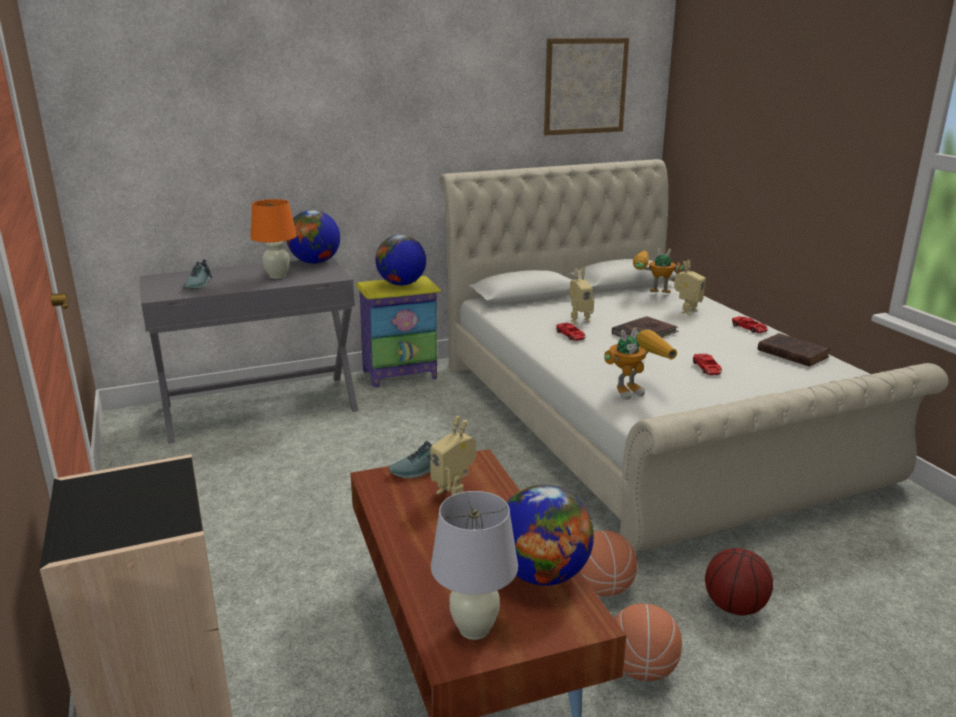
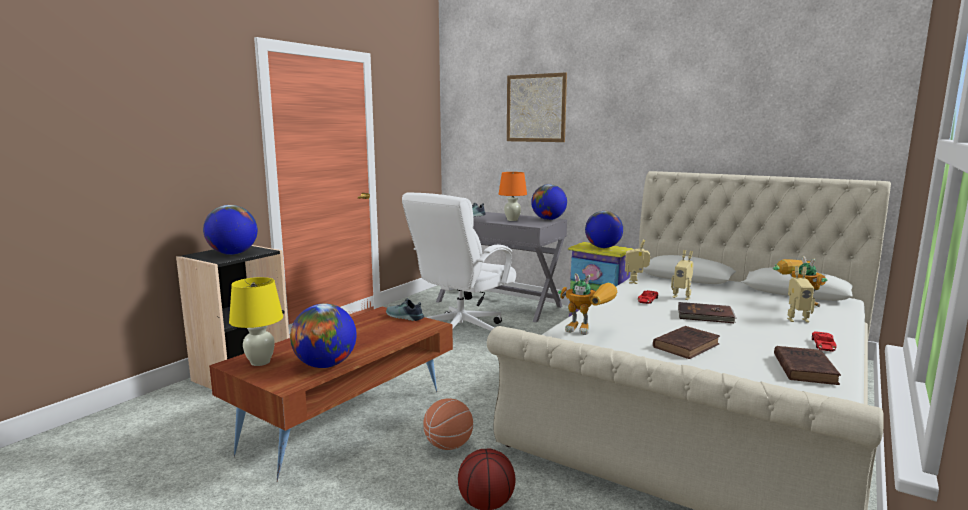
camera: 55 degrees right, 10 degrees down
toy robot [430,416,476,495] -> toy robot moved to [625,240,650,284]
white table lamp [431,491,518,640] -> yellow table lamp [229,277,283,366]
picture [544,36,629,135] -> picture moved to [507,72,567,142]
basketball [615,603,682,681] -> none
red toy car [693,354,722,375] -> brown book [653,326,720,359]
none -> globe [203,205,258,255]
none -> white office chair [402,192,516,331]

